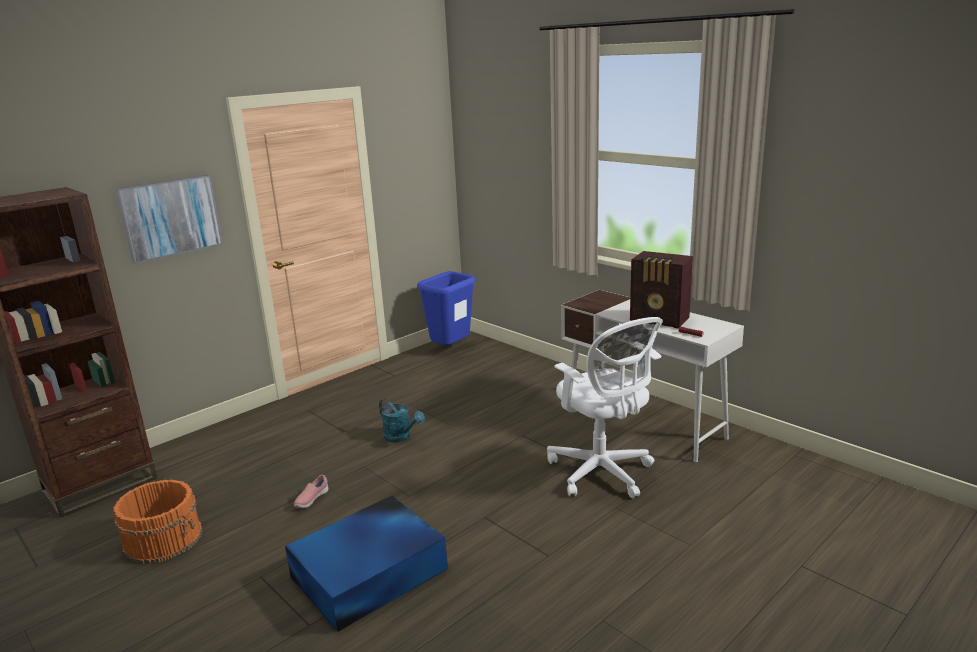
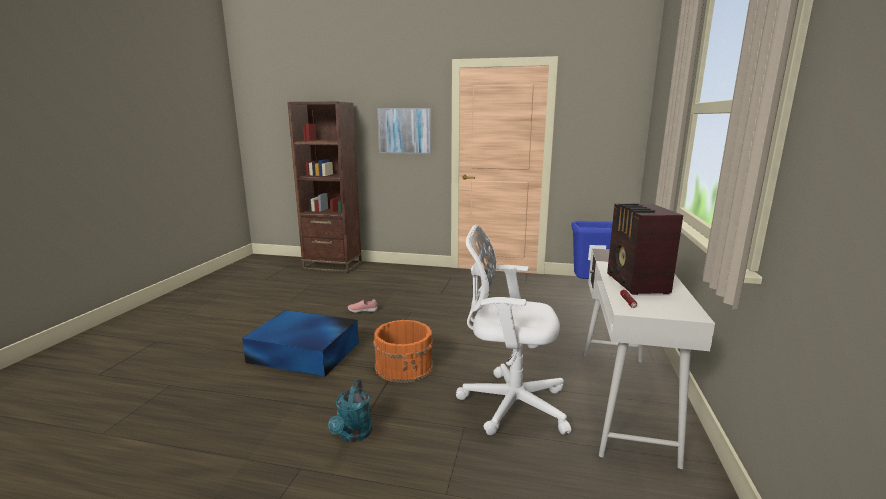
camera: 55 degrees right, 5 degrees down
orange bucket [113,479,203,564] -> orange bucket moved to [373,320,434,383]
turquoise watering can [379,399,425,443] -> turquoise watering can moved to [328,380,372,442]
white office chair [547,317,663,498] -> white office chair turned 75 degrees clockwise [456,225,571,435]

